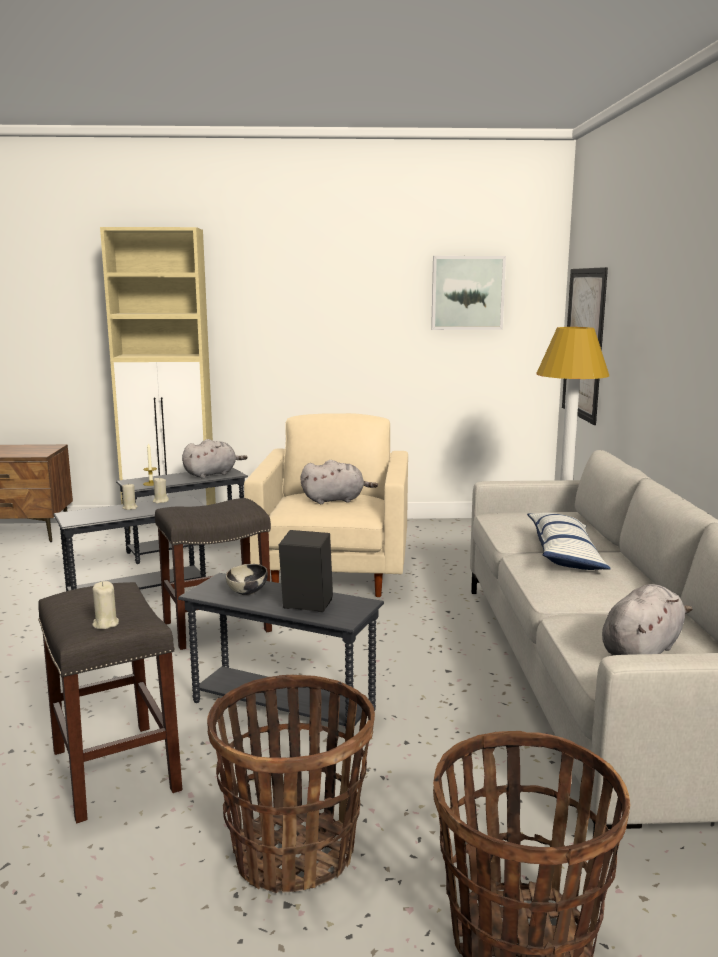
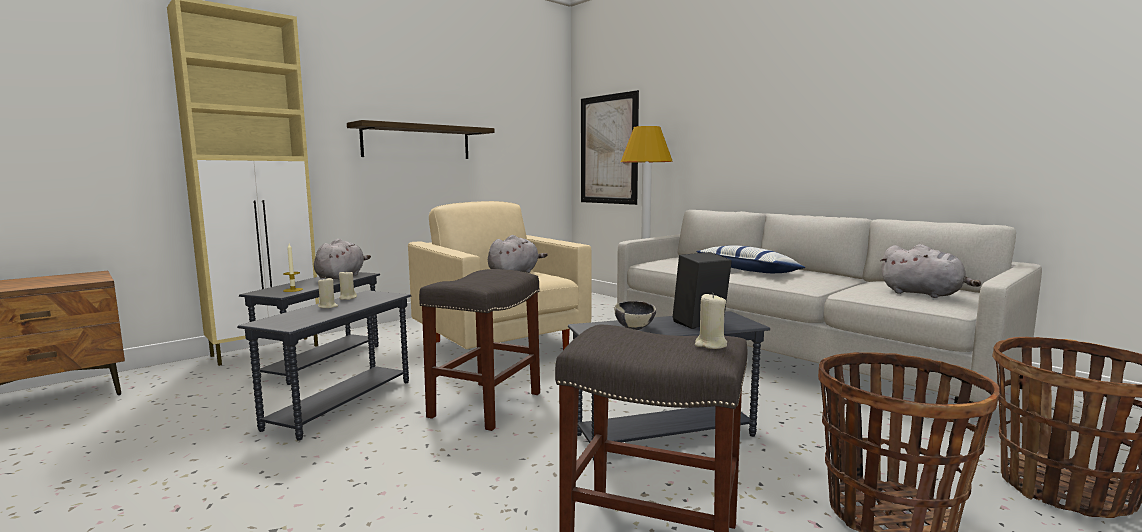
camera: 40 degrees left, 5 degrees down
picture [431,256,506,330] -> none
grey plush toy [602,584,693,655] -> grey plush toy turned 135 degrees clockwise [880,244,981,298]
none -> shelf [347,120,495,159]

